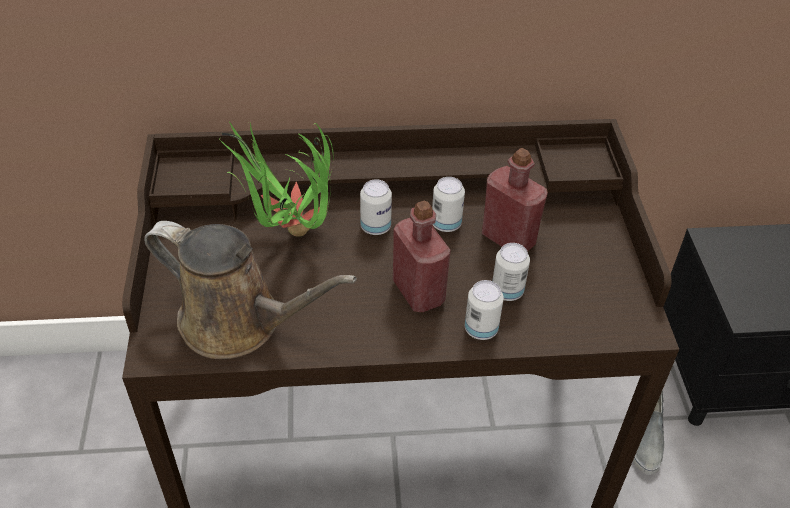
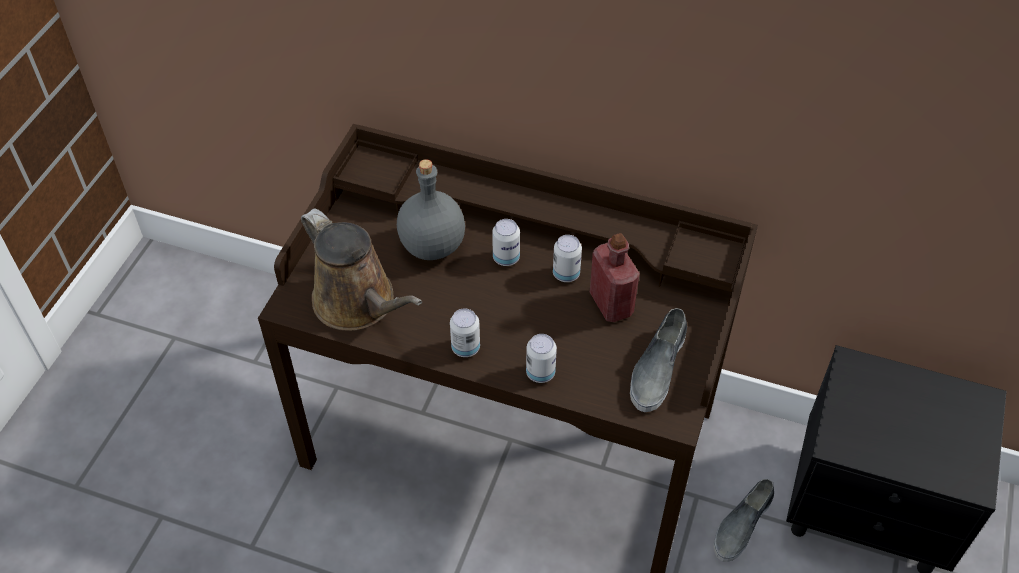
camera: 25 degrees right, 5 degrees up
potted plant [219,121,334,236] -> grey bottle [397,159,465,260]
red bottle [393,201,451,312] -> none
can [492,243,530,301] -> can moved to [450,308,480,357]
none -> grey shoe [630,308,687,412]

